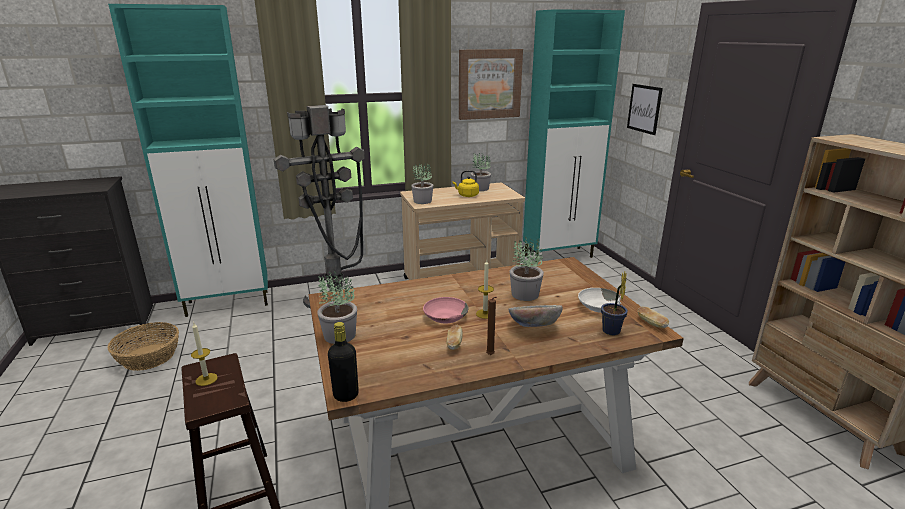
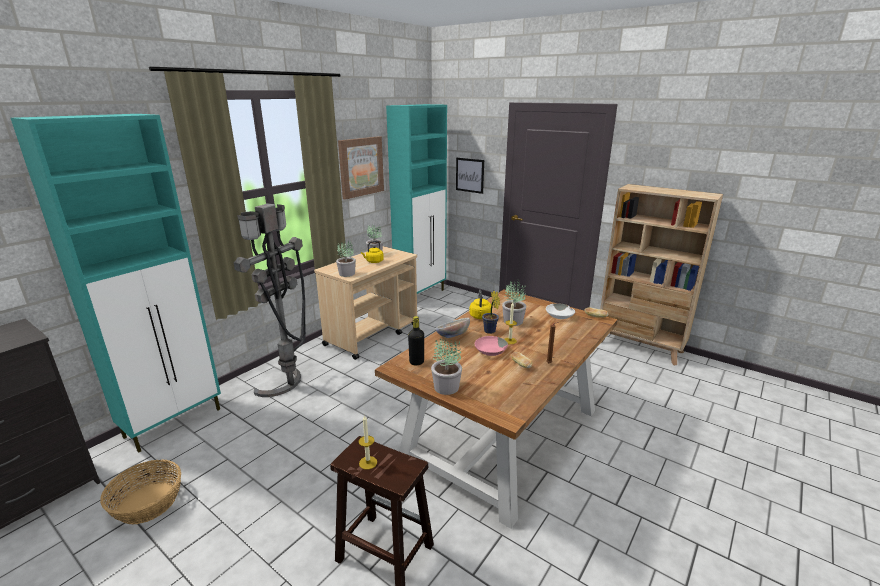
camera: 35 degrees left, 0 degrees up
black bottle [328,322,359,402] -> black bottle moved to [408,316,424,365]
bowl [509,305,562,327] -> bowl moved to [435,318,470,338]
potted plant [601,271,628,335] -> potted plant moved to [482,291,500,334]
none -> yellow kettle [469,289,491,319]

